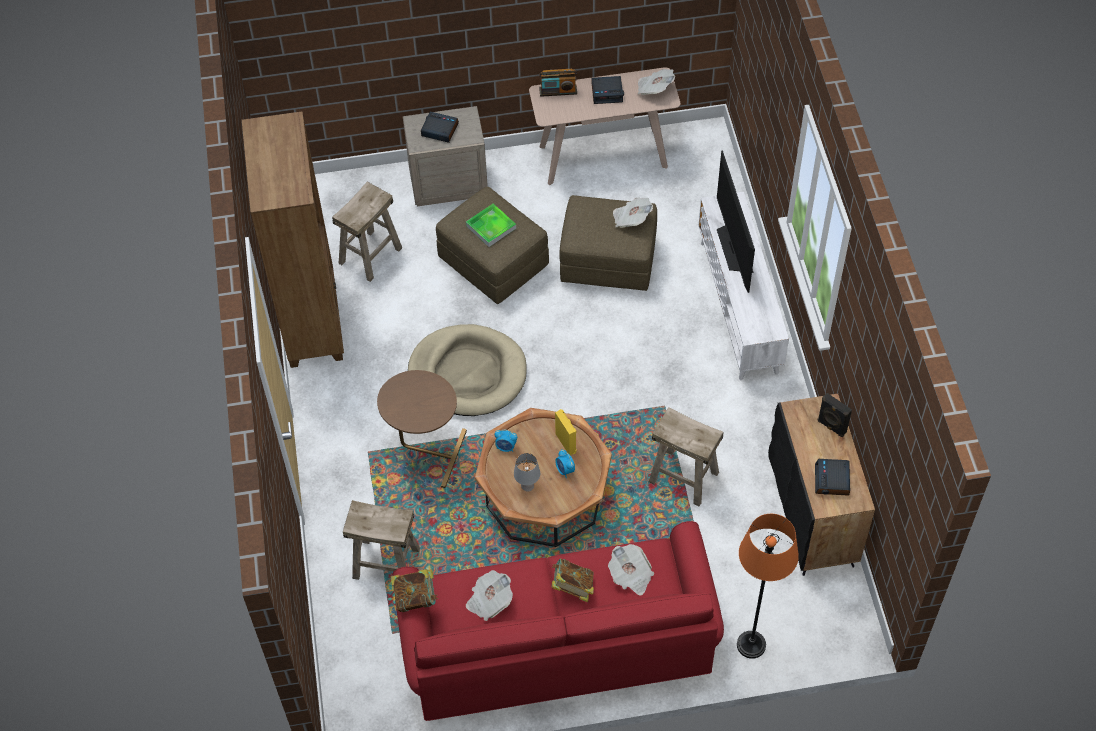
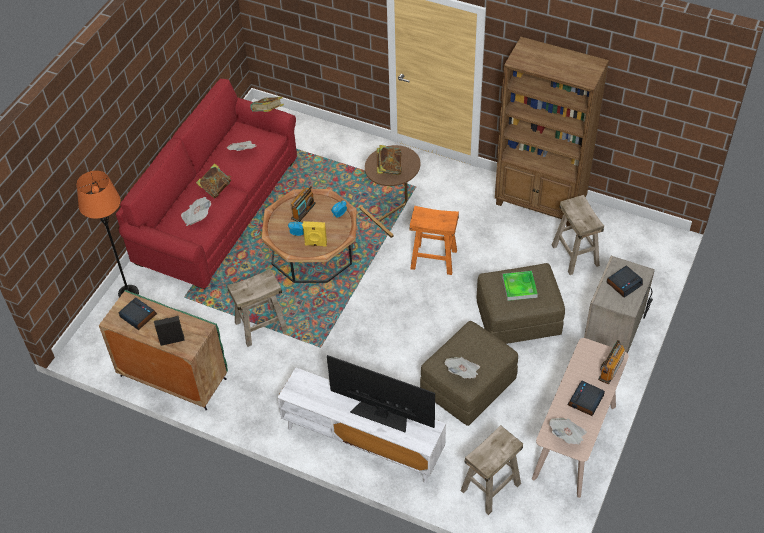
camera: 125 degrees right, 5 degrees down
beige stool [343,500,420,580] -> beige stool moved to [460,425,523,515]
beige dog bed [408,324,527,416] -> orange stool [409,206,459,275]
grey table lamp [514,453,540,491] -> radio [291,186,316,222]
black cabinet [768,394,875,576] -> green cabinet [99,290,228,410]
none -> book [377,145,402,175]

